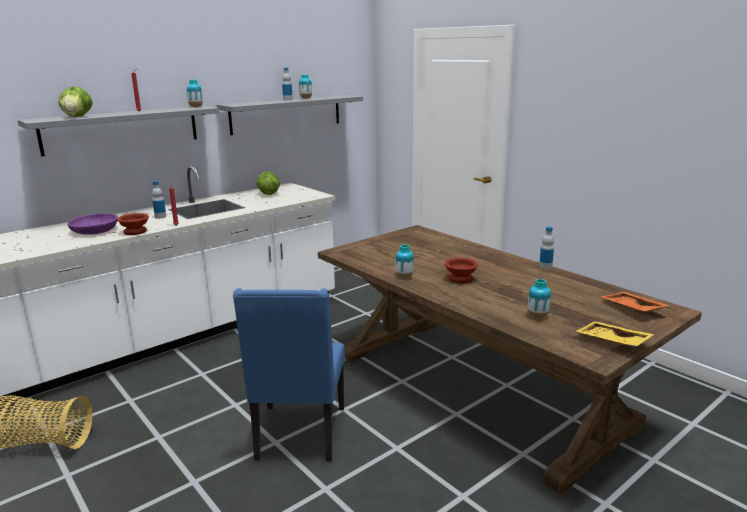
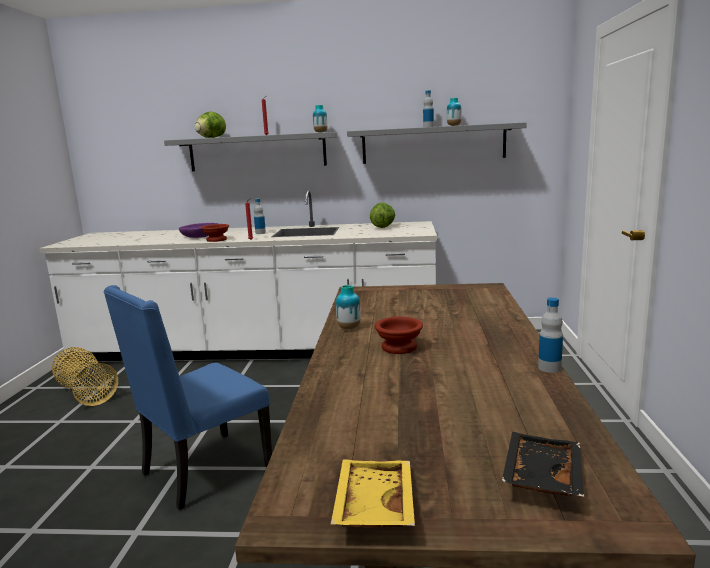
camera: 45 degrees right, 5 degrees down
vase [528,279,551,318] -> none
orange tray [600,292,669,312] -> black tray [502,432,584,497]

